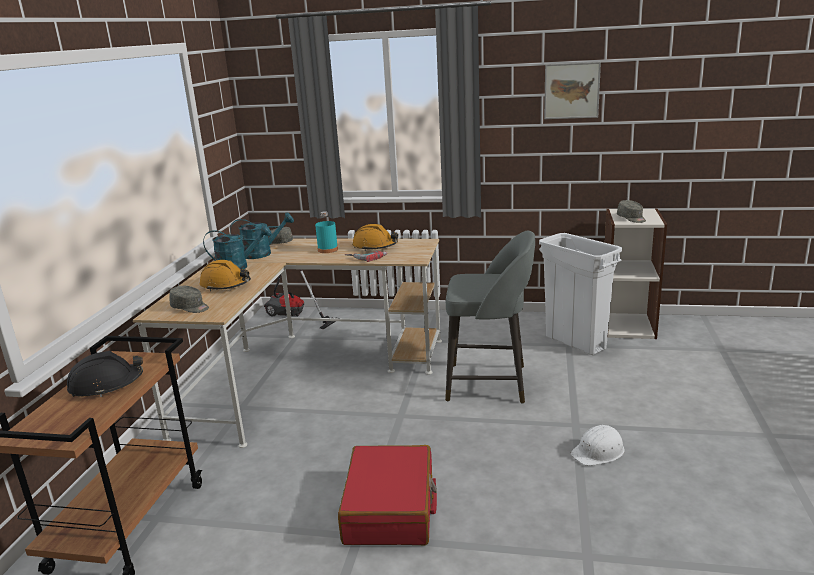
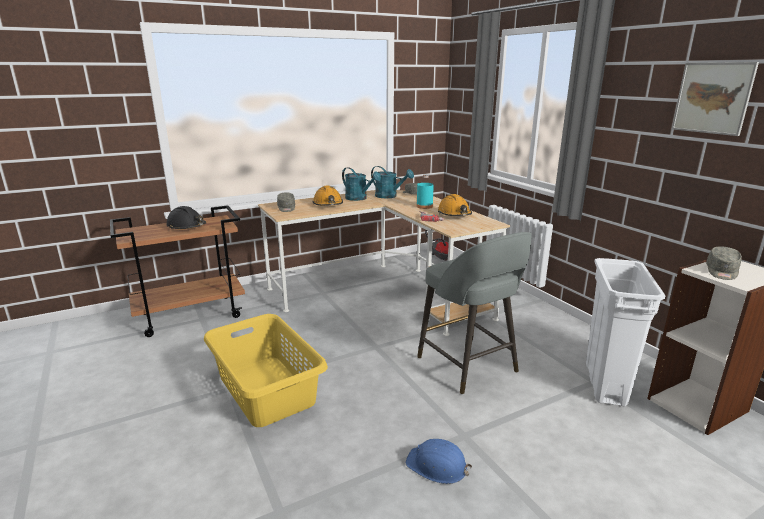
camera: 50 degrees right, 0 degrees up
red suitcase [338,445,437,545] -> yellow laundry basket [204,314,328,427]
white hard hat [571,424,625,466] -> blue hard hat [406,439,472,484]

